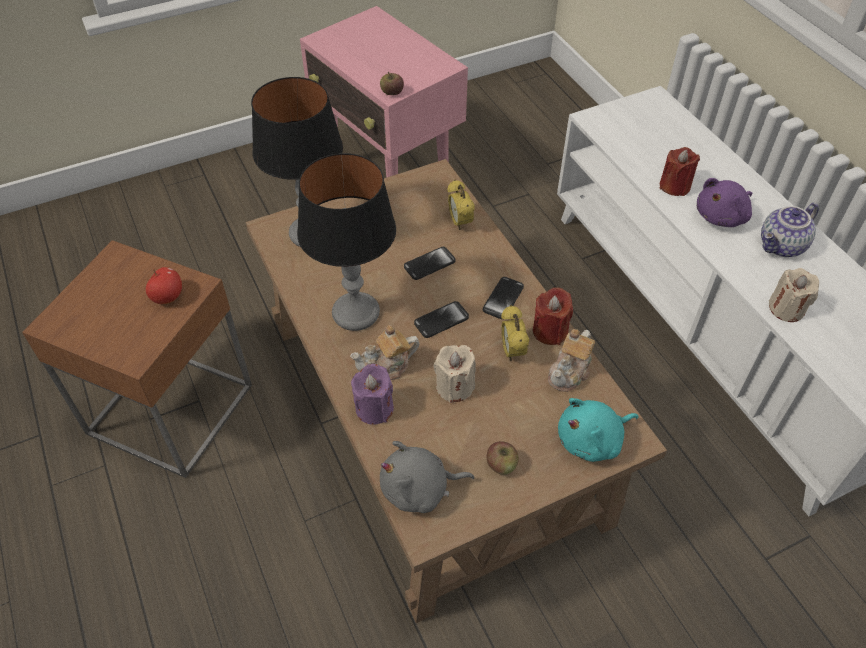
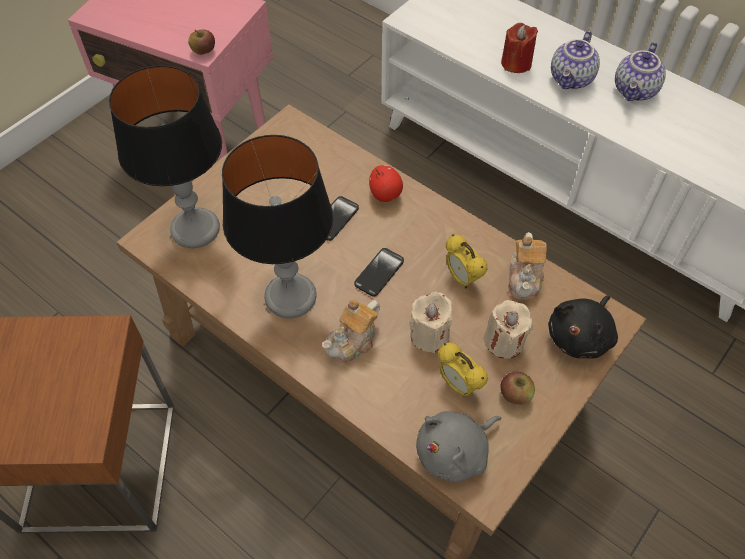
camera: 25 degrees left, 5 degrees up
apple [146,267,182,304] -> apple moved to [369,165,403,202]
purple candle [351,364,394,425] -> none
alarm clock [448,179,475,230] -> alarm clock moved to [438,342,488,397]
phone [483,277,524,319] -> none
red candle [533,287,573,345] -> none
turquoise plush toy [558,398,639,462] -> black plush toy [548,296,618,358]
purple plush toy [697,178,752,227] -> teapot [551,31,600,89]
beige candle [769,268,819,322] -> beige candle moved to [483,300,533,359]

